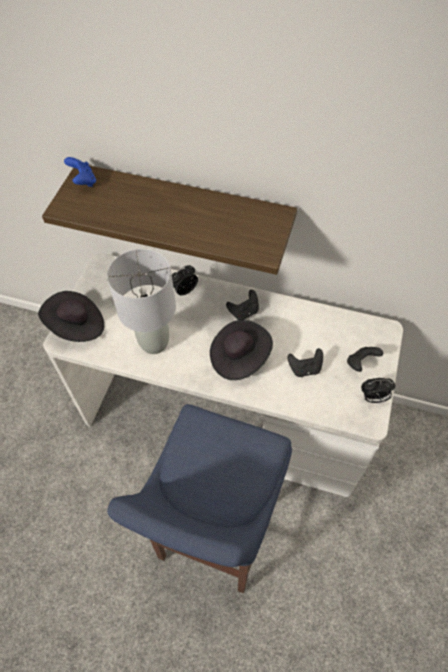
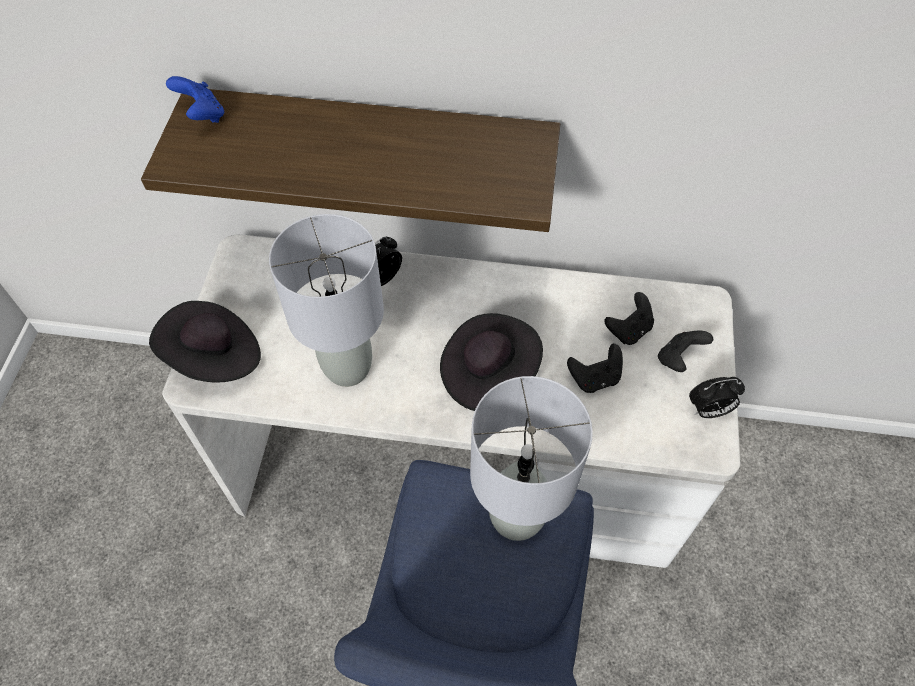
camera: 10 degrees left, 0 degrees up
black game controller [226,289,259,320] -> black game controller moved to [604,292,654,345]
none -> grey table lamp [470,376,593,541]

